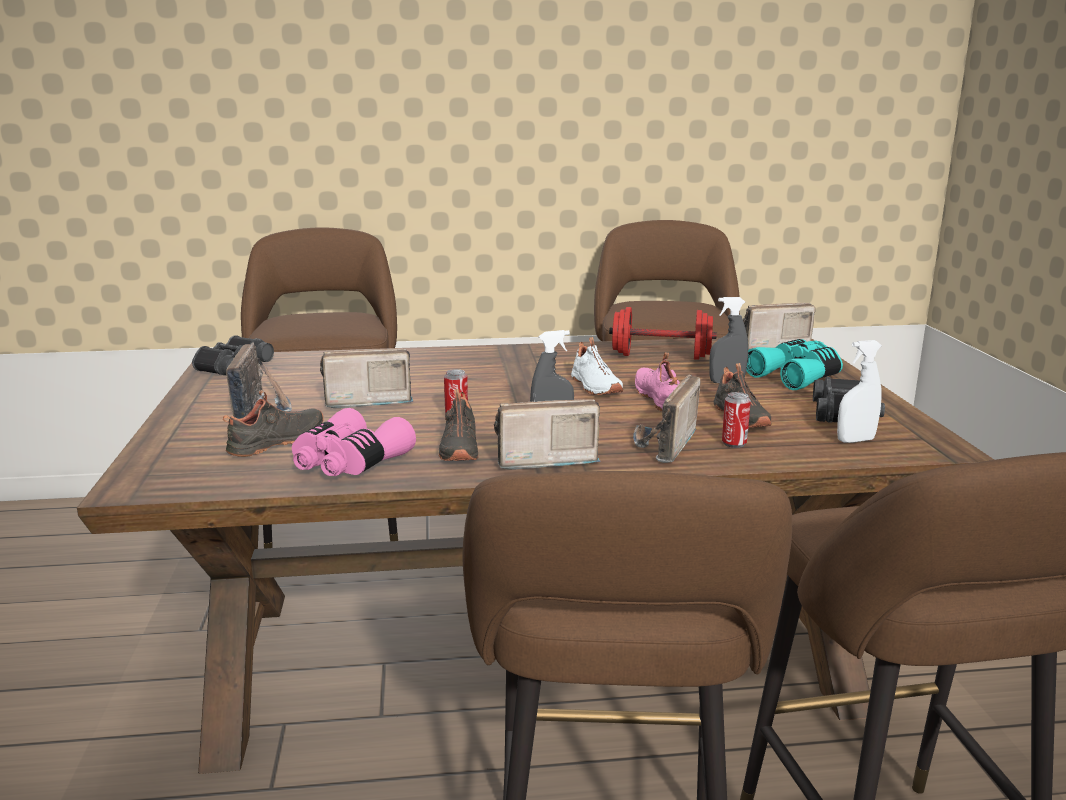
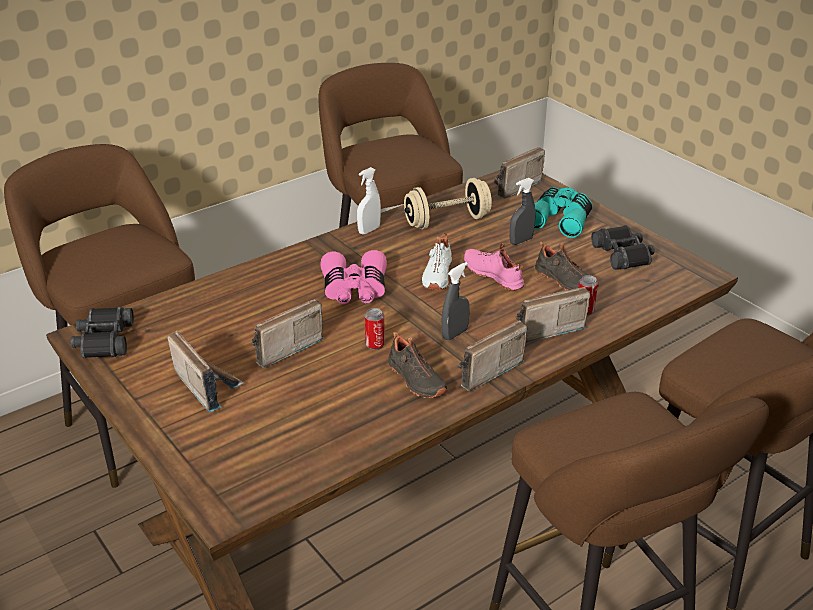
camera: 30 degrees left, 15 degrees up
black shoe [223,390,324,457] -> none
pink binoculars [292,408,416,476] -> pink binoculars moved to [321,250,387,304]
white shoe [571,337,623,395] -> white shoe turned 60 degrees clockwise [422,233,452,290]
red dumbbell [609,307,717,360] -> beige dumbbell [404,178,492,229]
radio [633,374,700,463] -> radio turned 75 degrees clockwise [516,287,590,343]
white spray bottle [837,340,882,443] -> white spray bottle moved to [357,167,381,235]

